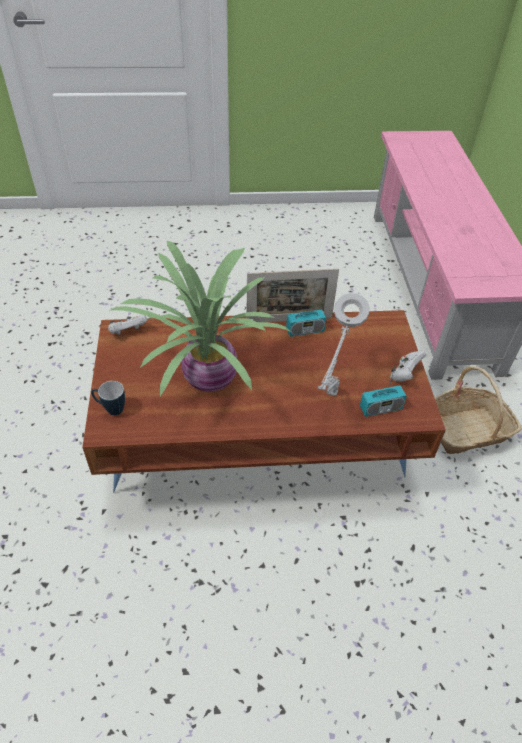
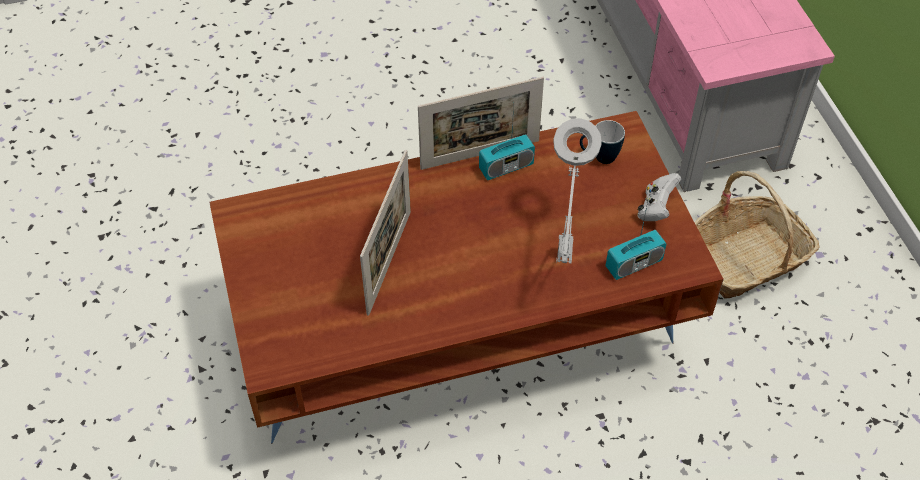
camera: 10 degrees left, 5 degrees up
mug [91,381,125,415] -> mug moved to [580,120,625,164]
white game controller [108,315,147,335] -> none
potted plant [109,241,291,396] -> picture frame [360,150,411,316]

